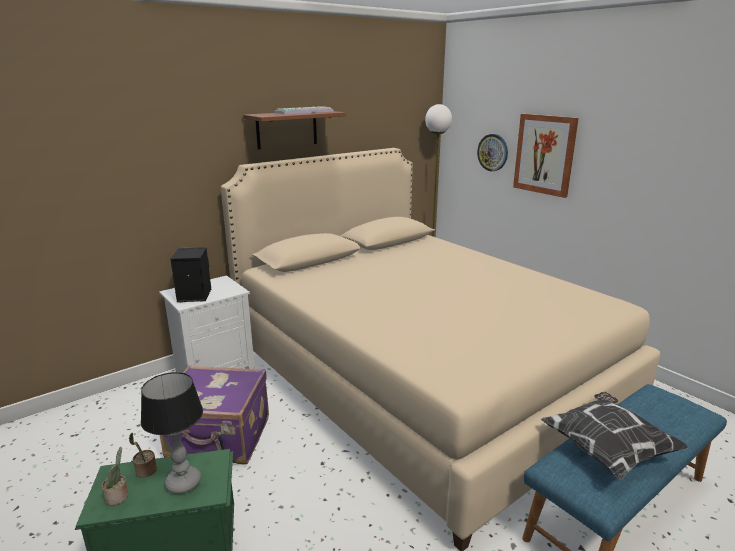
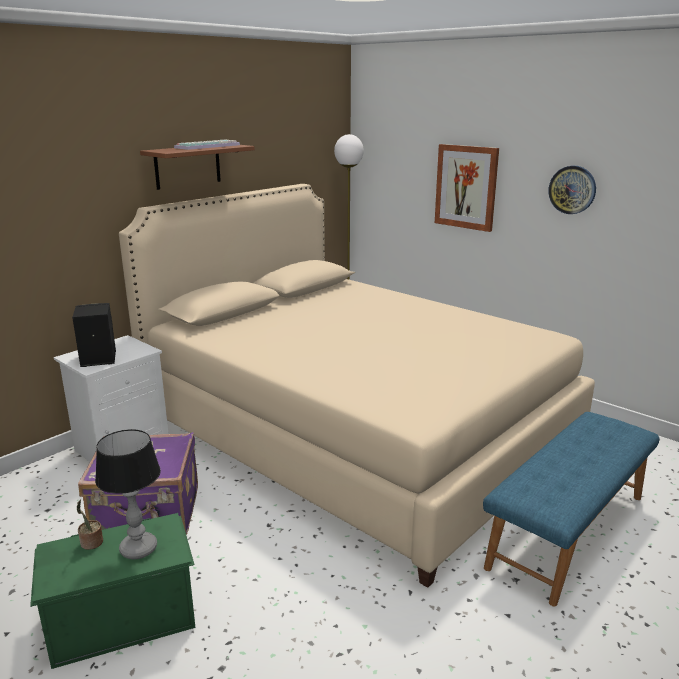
camera: 10 degrees left, 0 degrees up
potted plant [102,447,128,505] -> none
wall clock [477,134,508,171] -> wall clock moved to [548,166,596,214]
pillow [541,392,689,480] -> none

